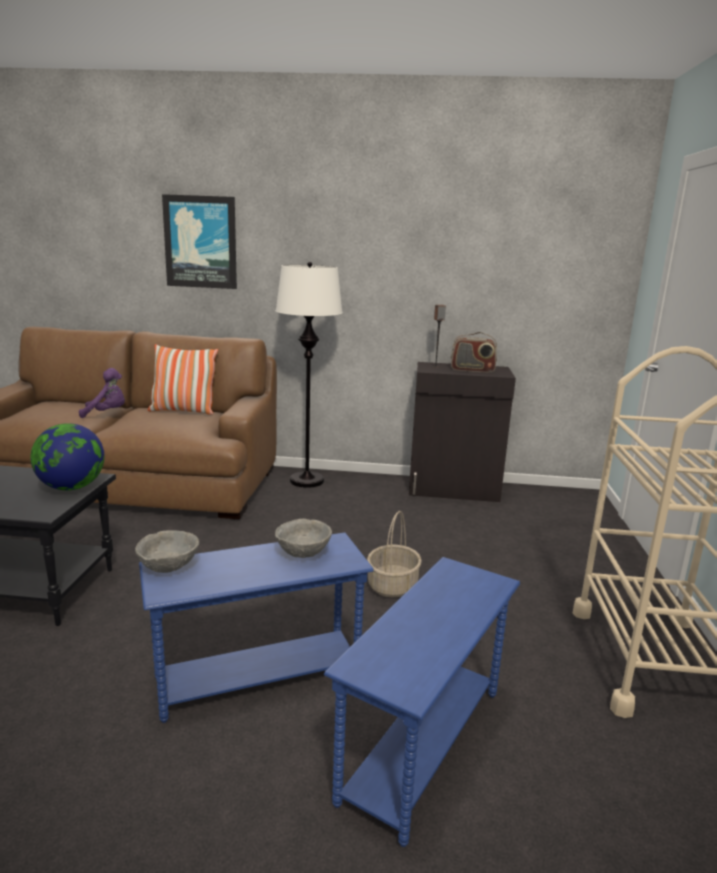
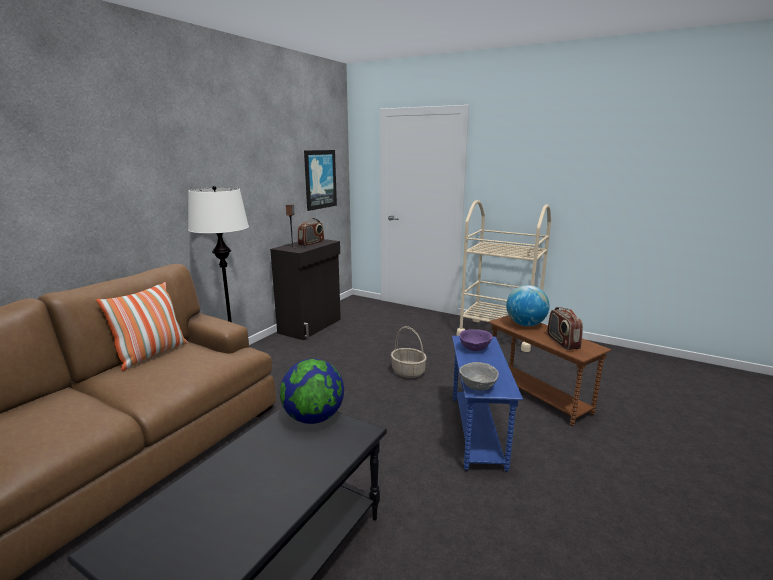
camera: 65 degrees left, 0 degrees up
purple plush toy [79,368,125,418] -> none
picture [162,194,237,289] -> picture moved to [304,150,337,211]
grey bowl [275,519,332,558] -> purple bowl [460,329,493,351]
blue side table [324,557,520,847] -> brown side table [488,315,611,426]
none -> globe [506,285,550,326]
none -> radio [547,307,583,350]

